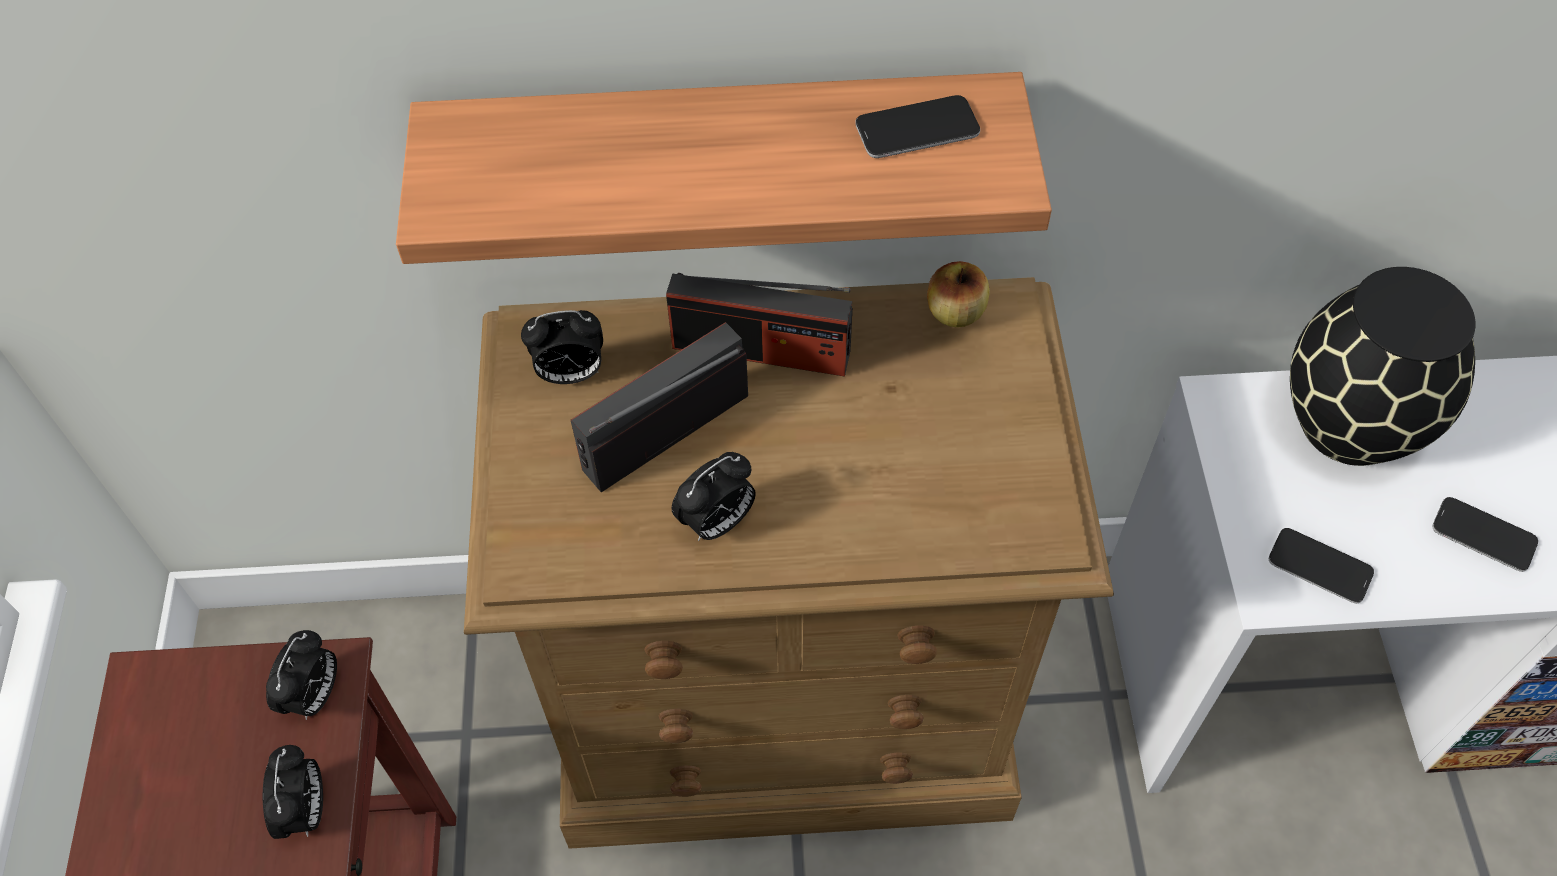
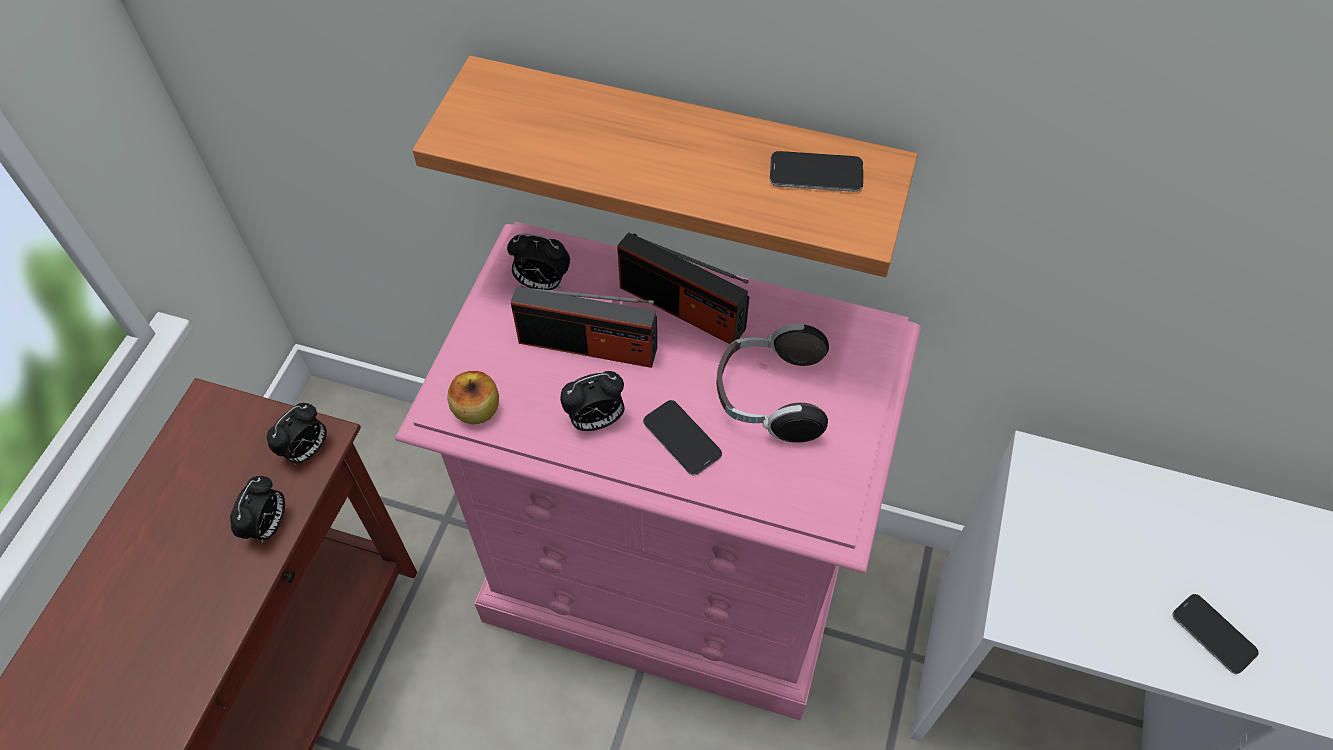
camera: 20 degrees right, 0 degrees up
brown dresser [464,277,1114,849] -> pink dresser [395,222,921,720]
radio [571,322,748,492] -> radio turned 150 degrees counterclockwise [511,286,657,368]
apple [927,261,990,327] -> apple moved to [447,371,499,424]
phone [1269,528,1374,603] -> phone moved to [643,400,722,475]
black vase [1290,267,1476,466] -> none
none -> headphones [717,324,829,443]

